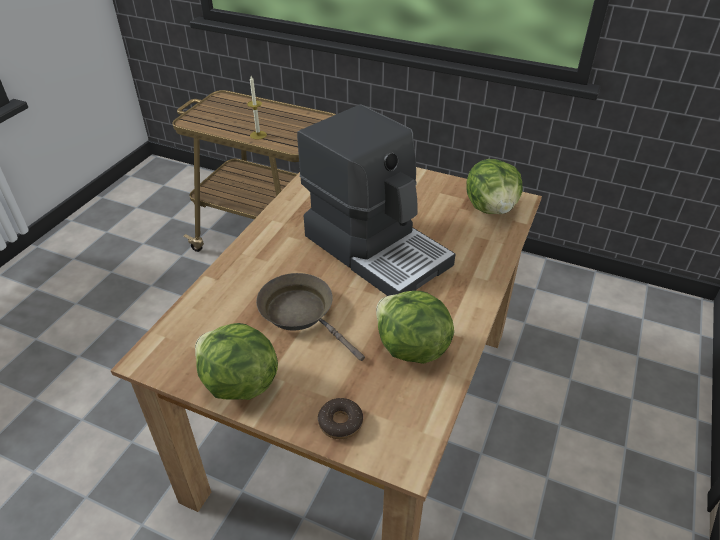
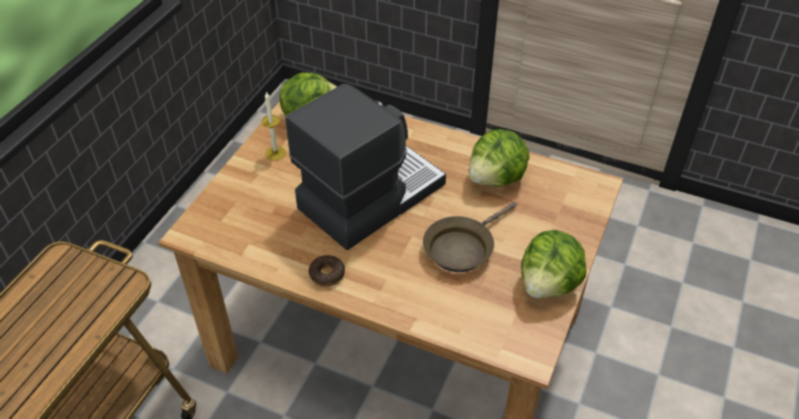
camera: 90 degrees left, 5 degrees up
candle [247,76,267,140] -> candle moved to [262,91,286,161]
donut [318,398,363,439] -> donut moved to [309,255,345,286]

